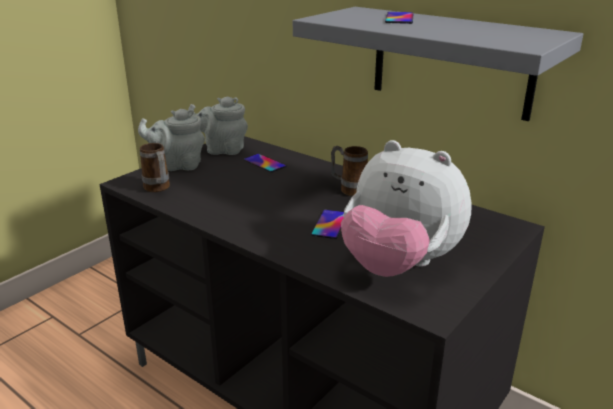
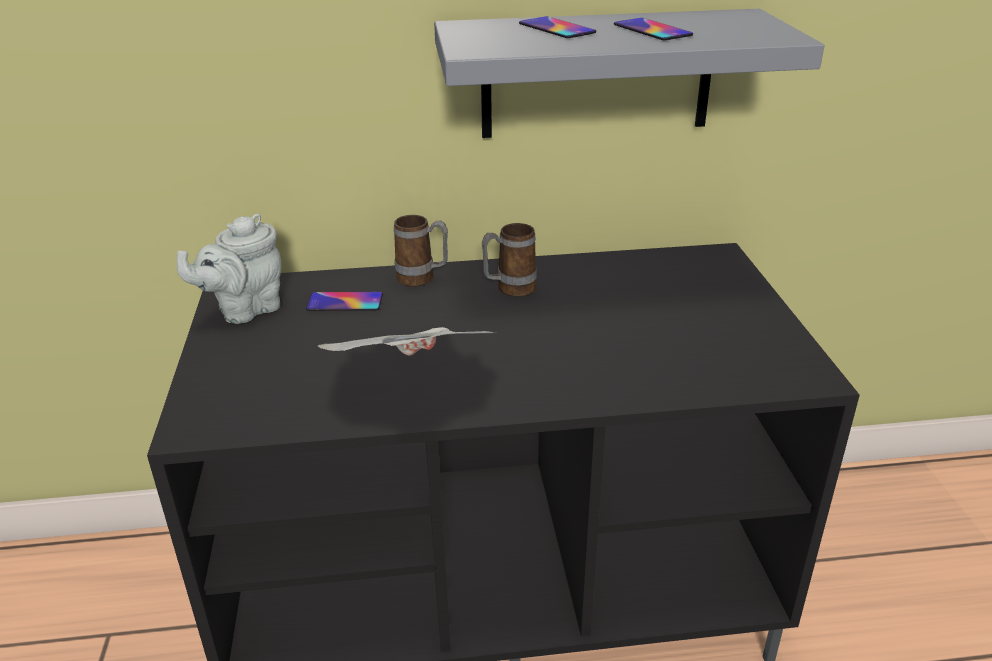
camera: 45 degrees left, 5 degrees up
grey teapot [138,109,205,171] -> none
mug [140,143,170,192] -> mug moved to [394,215,448,287]
phone [311,210,344,239] -> phone moved to [614,18,693,40]
plush toy [341,140,472,277] -> none
none -> newspaper [318,327,496,356]

